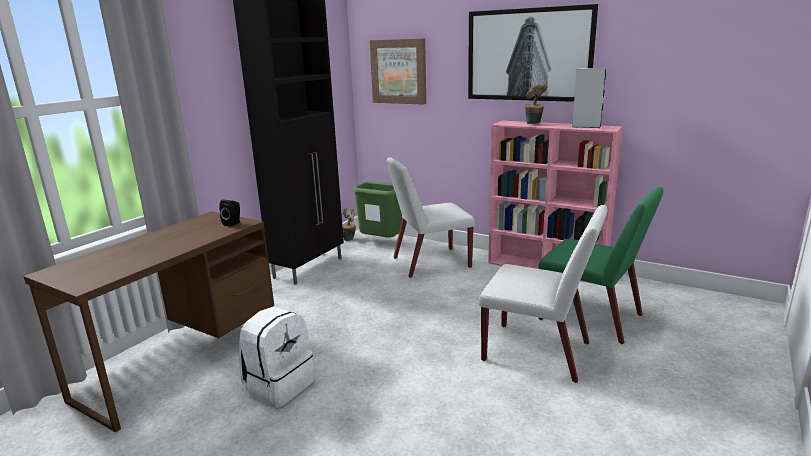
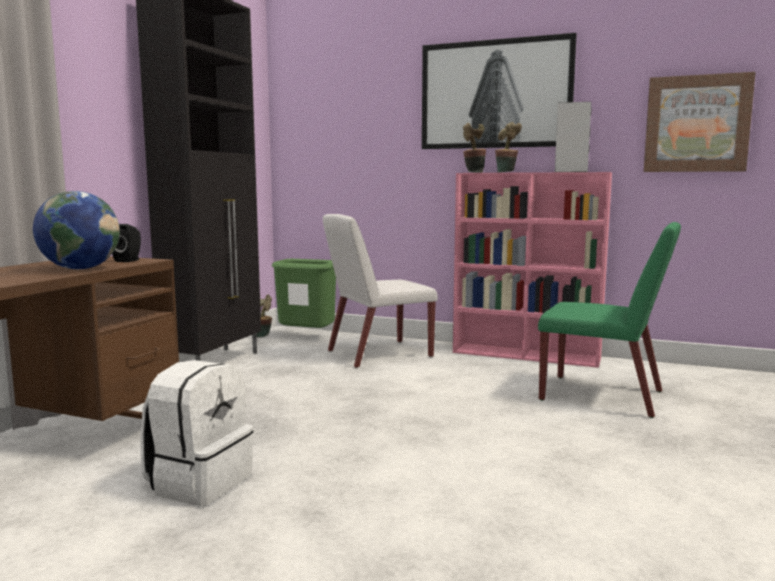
camera: 10 degrees left, 10 degrees down
picture [370,38,426,105] -> picture moved to [644,72,756,172]
white chair [479,205,608,383] -> none
none -> globe [33,191,120,269]
none -> potted plant [463,123,486,173]

